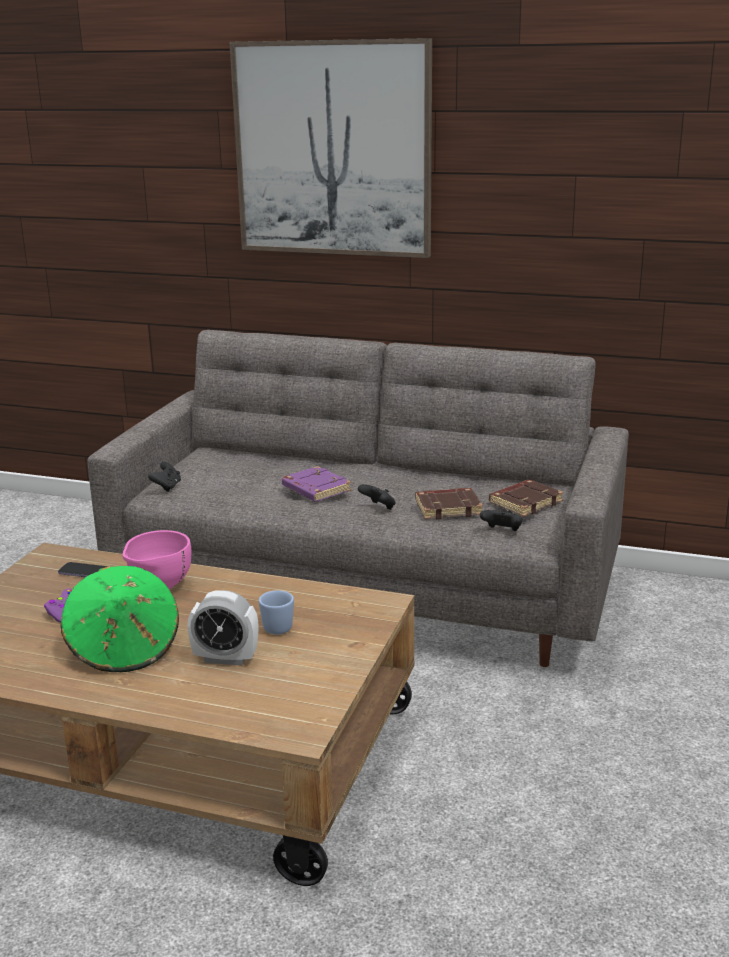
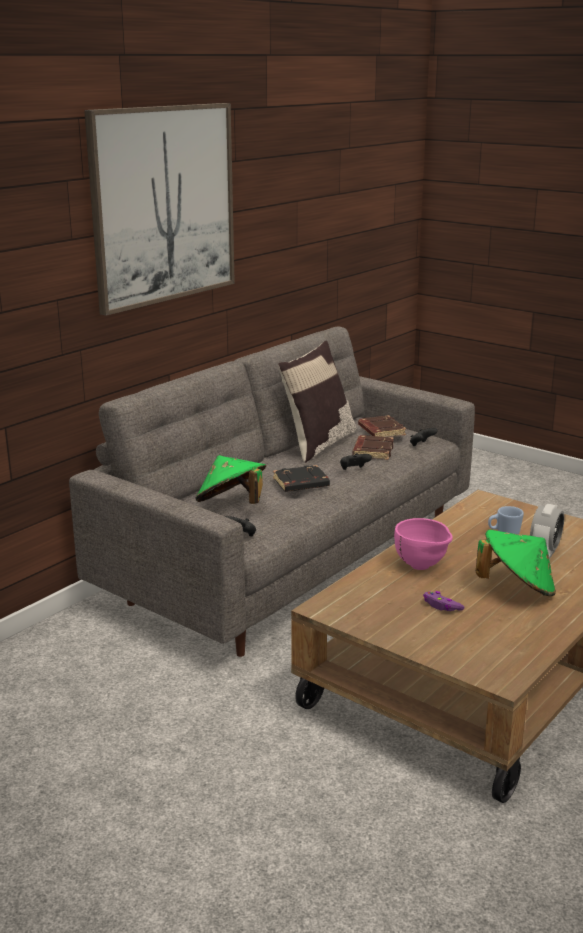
camera: 70 degrees left, 0 degrees up
phone [58,562,108,577] -> none
purple book [282,466,351,501] -> black book [273,465,330,492]
none -> green hat [196,455,266,504]
none -> pillow [278,341,356,463]

